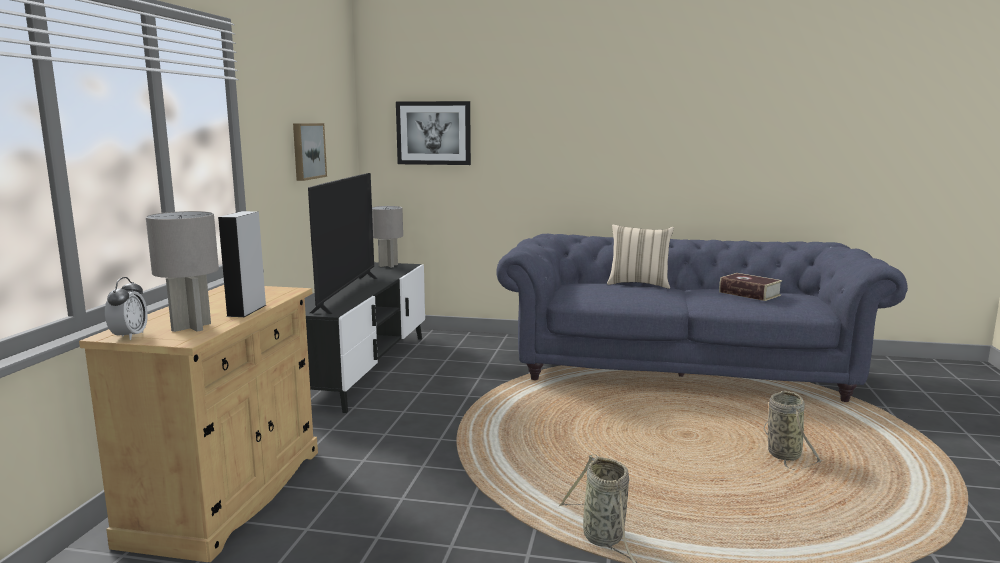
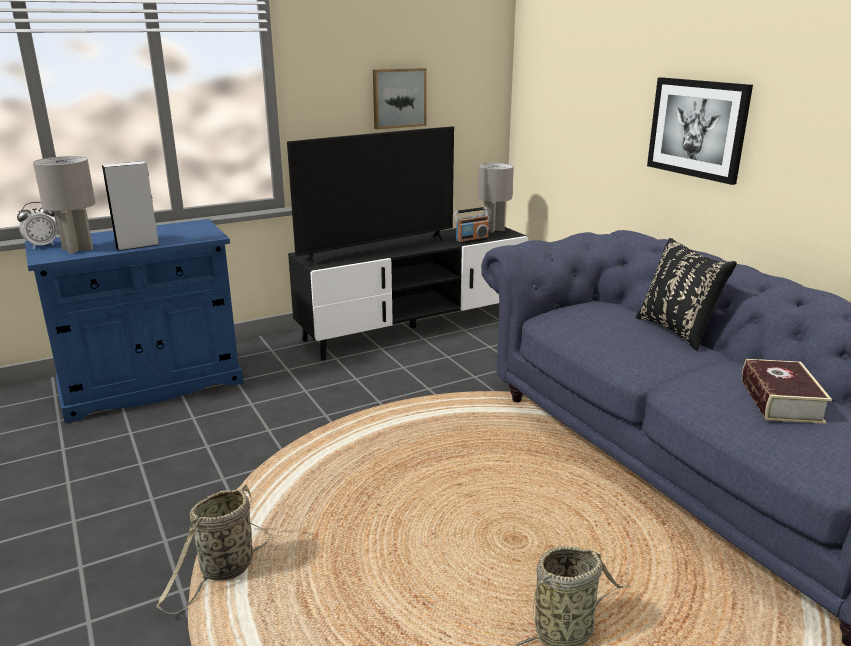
camera: 50 degrees right, 10 degrees up
beige cabinet [79,285,318,562] -> blue cabinet [25,219,243,423]
picture [396,101,471,165] -> picture moved to [647,77,753,185]
beige pillow [607,224,674,289] -> black pillow [636,238,737,351]
none -> radio [454,207,490,244]

